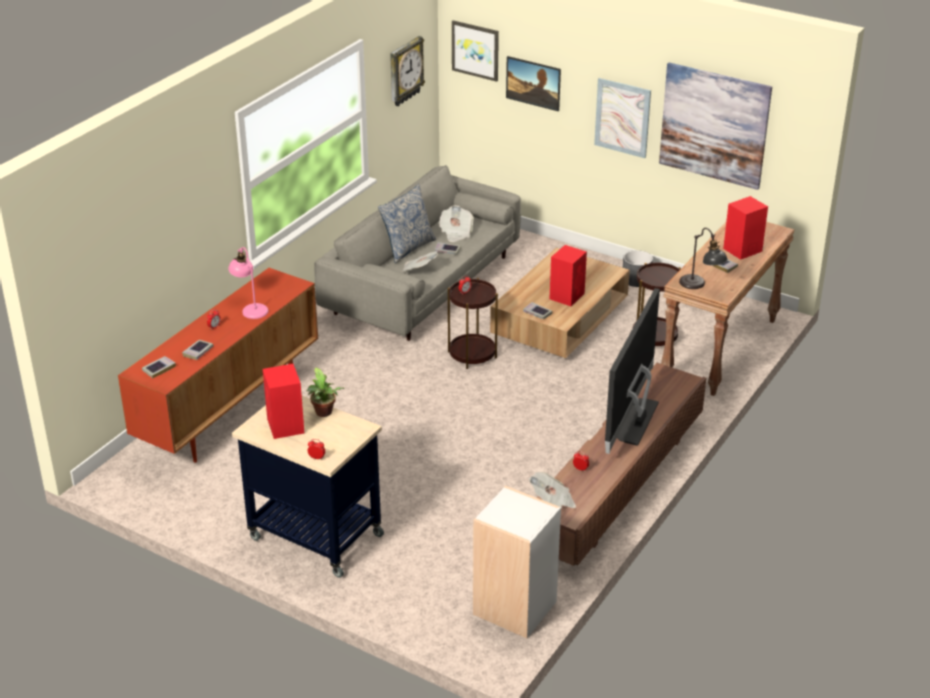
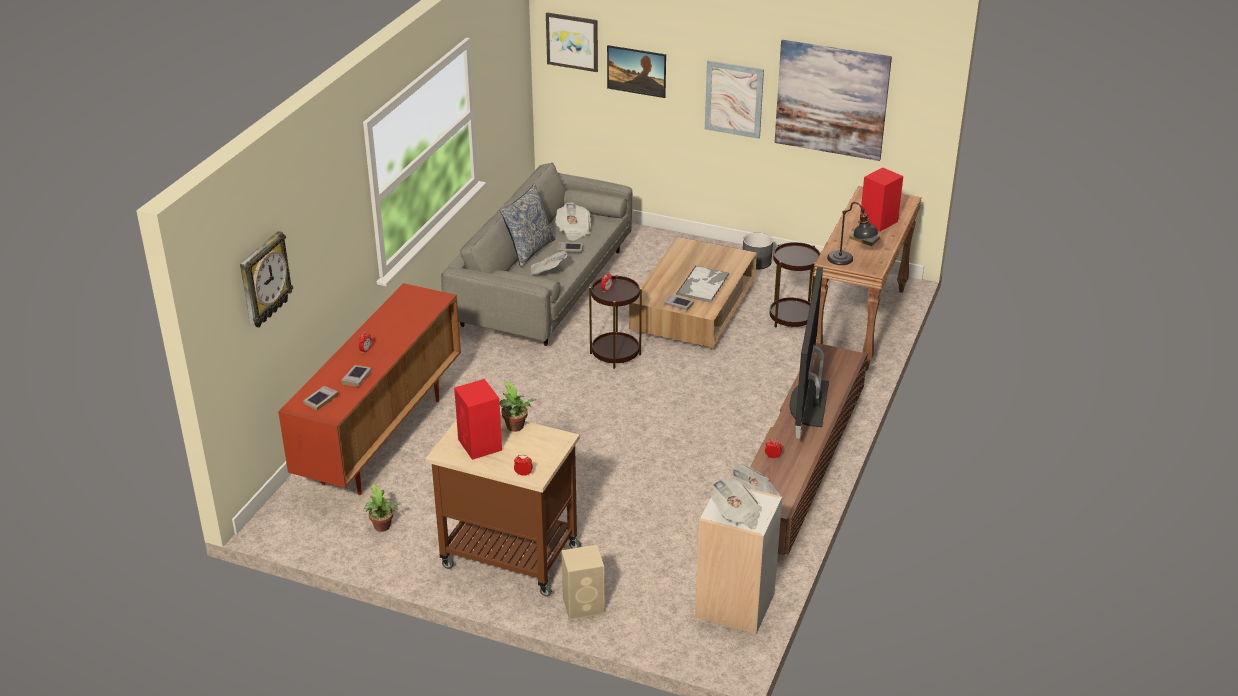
camera: 10 degrees left, 0 degrees up
pink table lamp [228,247,268,319] -> none
blue cart [232,396,384,578] -> brown cart [426,415,581,597]
wall clock [390,36,425,106] -> wall clock moved to [240,231,293,327]
red speaker [550,245,587,306] -> tray [676,266,730,303]
none -> potted plant [364,484,402,532]
none -> beige speaker [561,545,605,620]
none -> newspaper [711,478,762,529]

